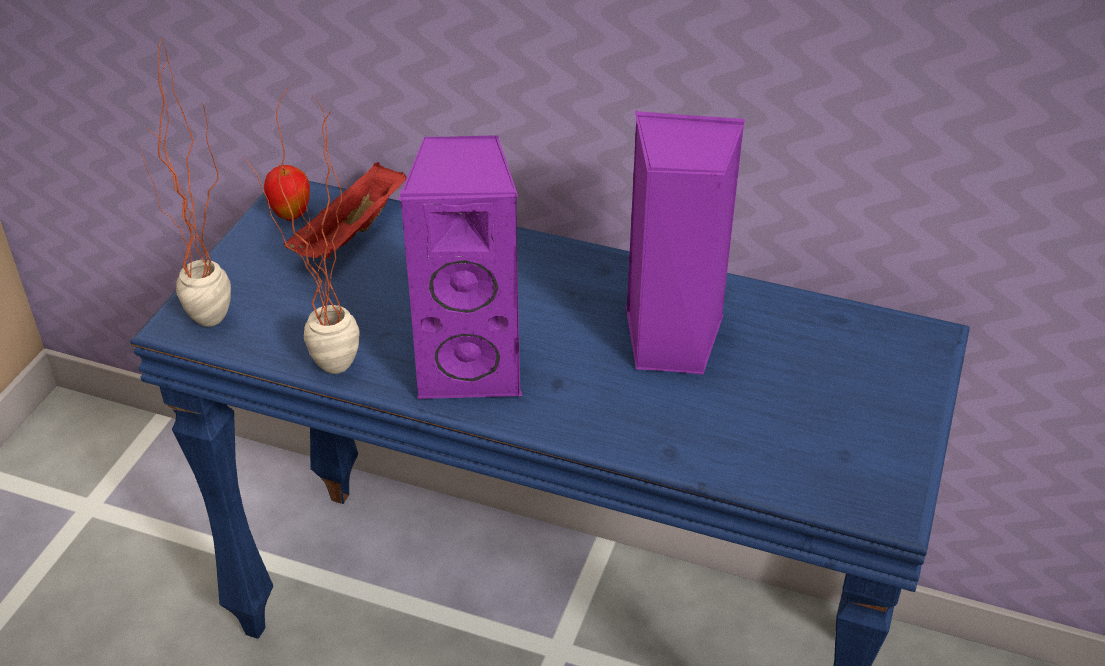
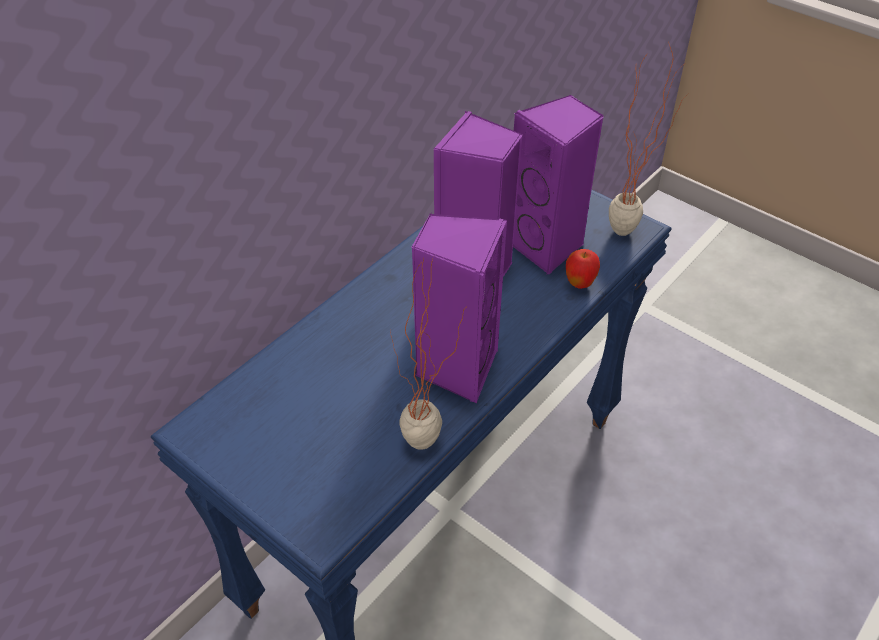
camera: 70 degrees left, 5 degrees up
potted plant [141,38,231,327] -> potted plant moved to [609,42,688,236]
apple [264,165,310,221] -> apple moved to [566,249,600,289]
red tray [284,162,407,258] -> none
none -> purple speaker [513,95,604,274]

